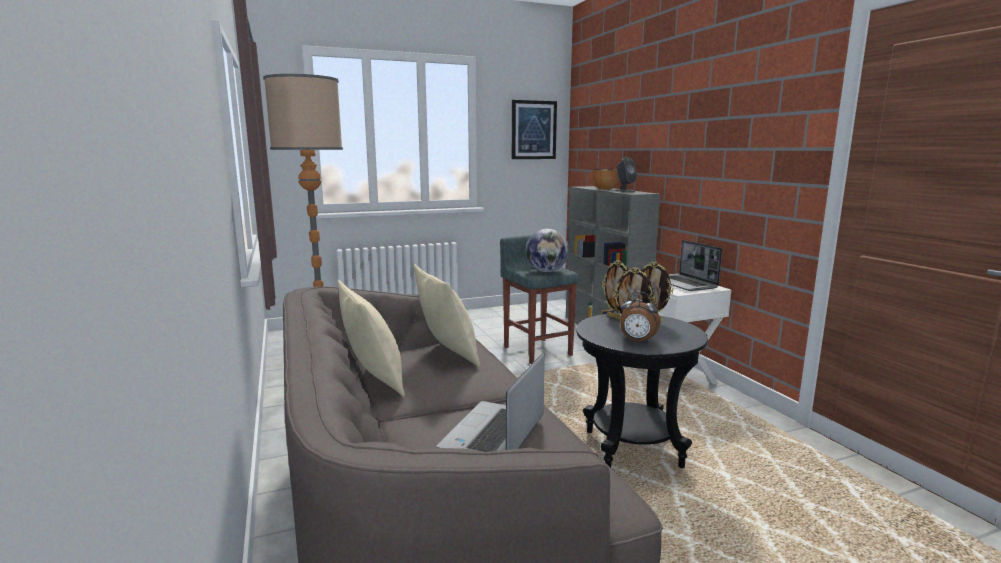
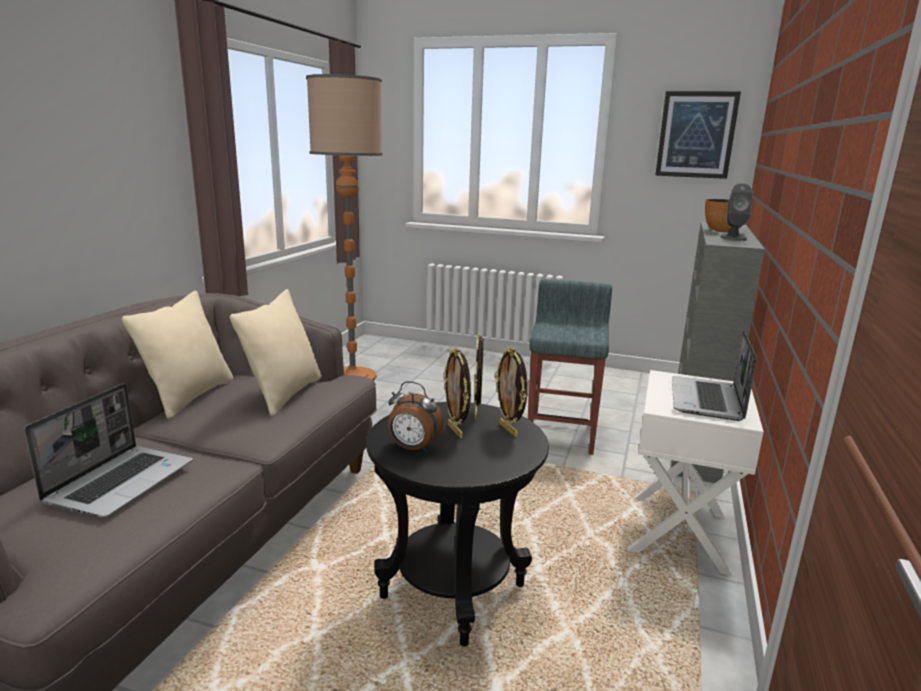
camera: 40 degrees right, 5 degrees up
laptop [437,352,545,452] -> laptop turned 135 degrees clockwise [24,383,193,518]
globe [526,229,569,272] -> none
alarm clock [620,292,660,344] -> alarm clock turned 45 degrees counterclockwise [388,381,444,452]

